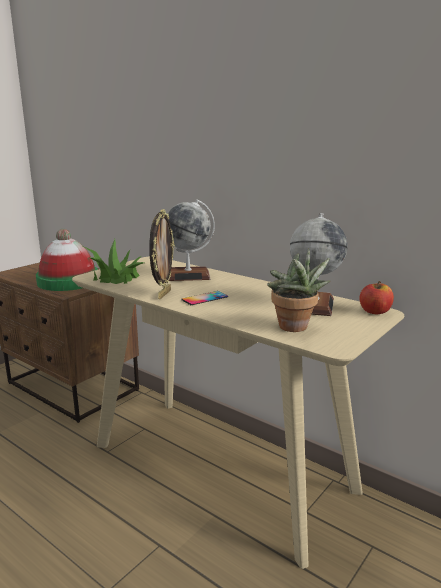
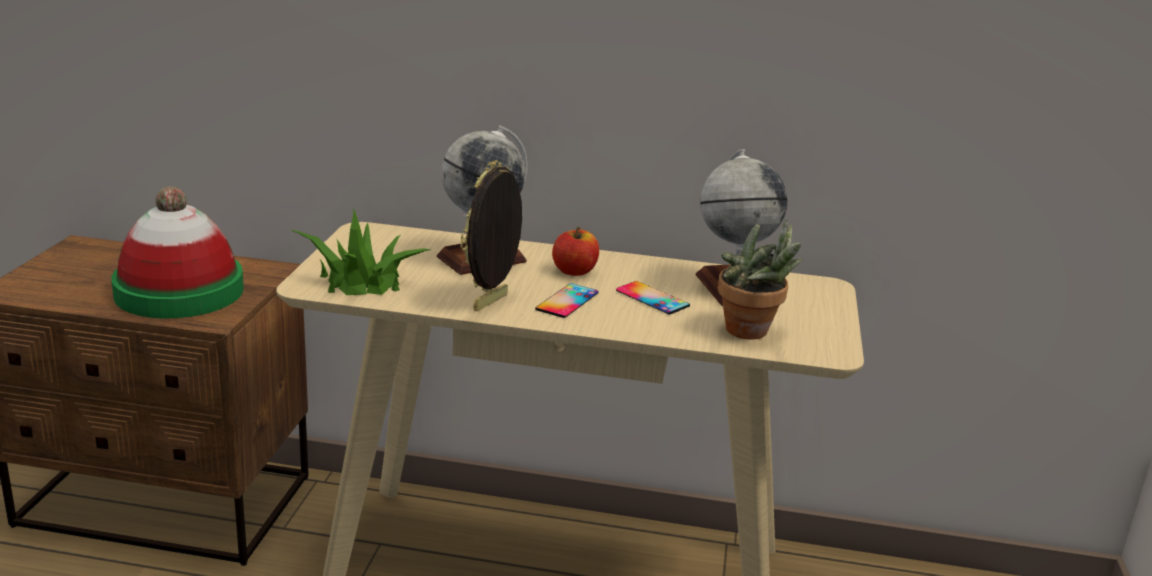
camera: 30 degrees left, 5 degrees up
picture frame [149,209,175,299] -> picture frame turned 135 degrees counterclockwise [460,160,522,311]
apple [360,281,394,314] -> apple moved to [552,227,599,276]
none -> phone [616,281,690,315]

